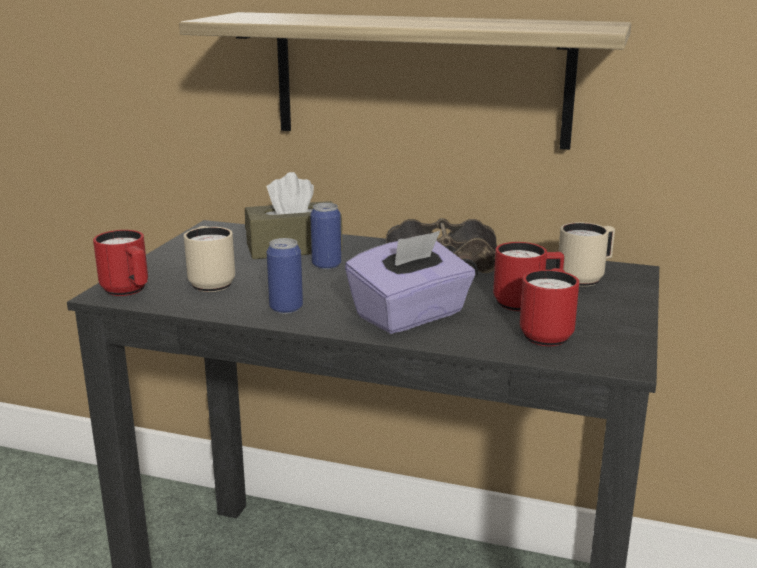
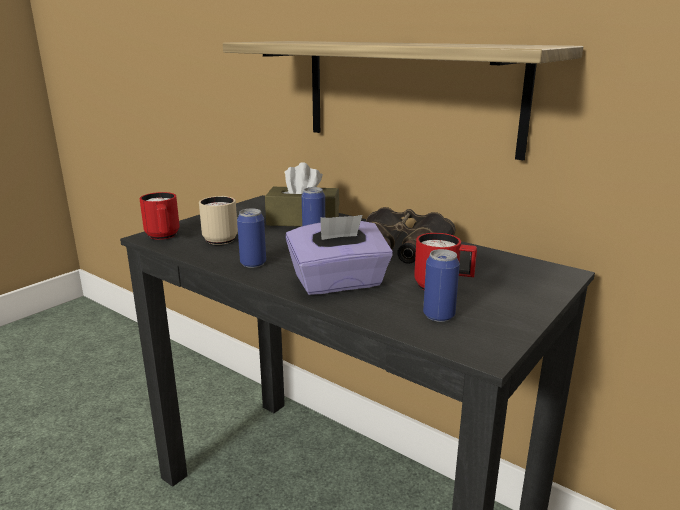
camera: 20 degrees right, 0 degrees up
red mug [520,268,579,346] -> can [423,249,460,322]
beige mug [558,222,615,287] -> none

